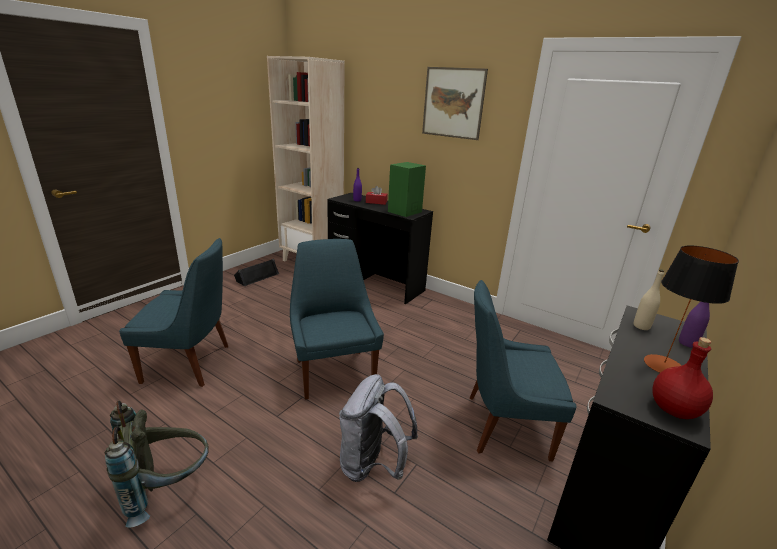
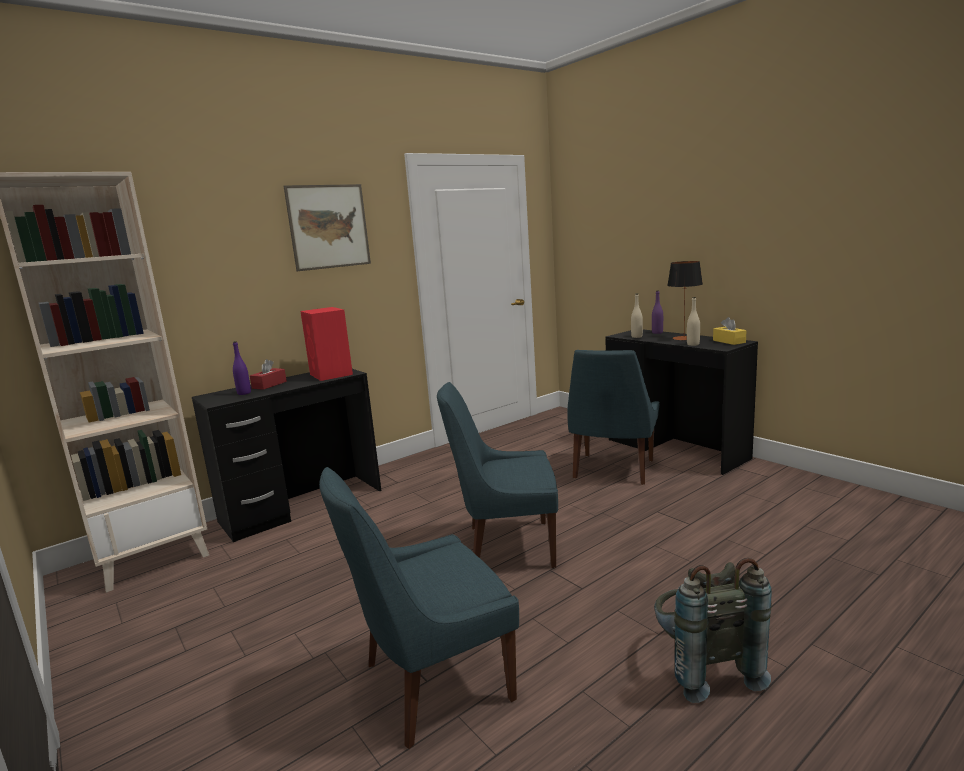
camera: 70 degrees left, 10 degrees down
blue chair [119,238,228,387] -> blue chair turned 135 degrees counterclockwise [319,467,519,749]
black speaker [234,259,279,286] -> none
grey backpack [339,374,418,482] -> none
green speaker [388,162,426,217] -> red speaker [300,307,353,381]
red bottle [652,337,713,419] -> yellow tissue box [713,317,747,345]
none -> beige bottle [687,297,700,346]

